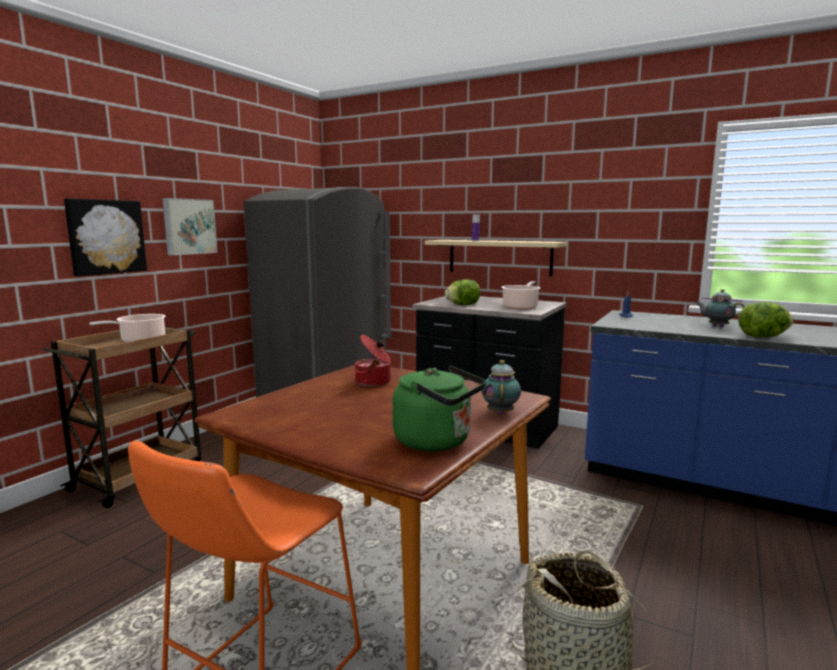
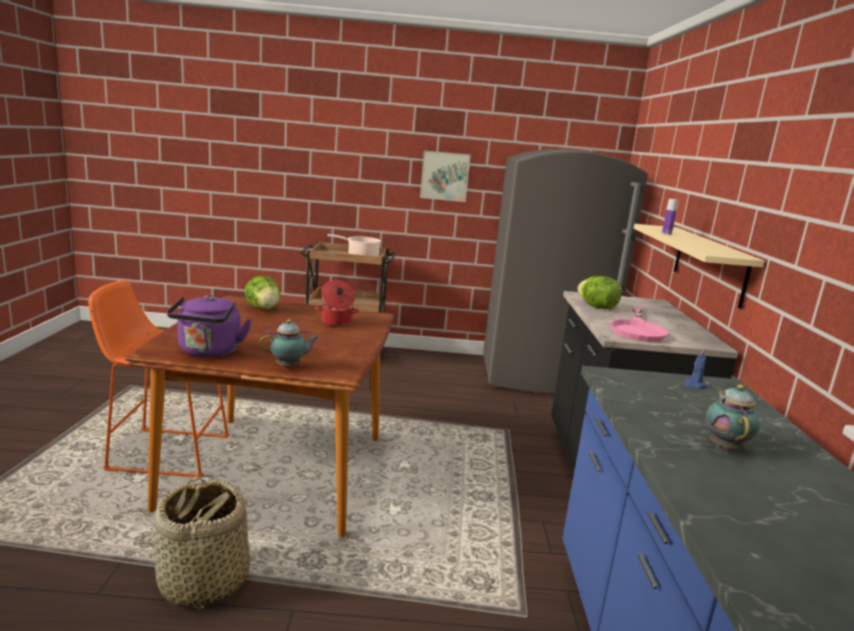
camera: 60 degrees right, 5 degrees up
picture [64,198,147,276] -> none
green kettle [393,365,486,452] -> purple kettle [167,295,252,358]
cooking pot [501,281,540,310] -> pink frying pan [610,308,669,342]
lettuce [738,302,794,338] -> lettuce moved to [244,276,281,310]

